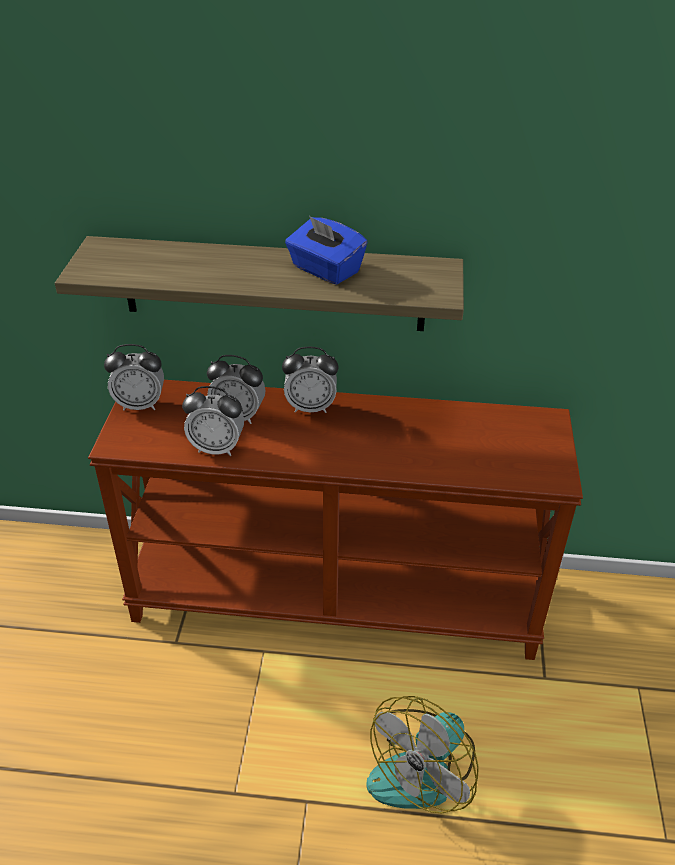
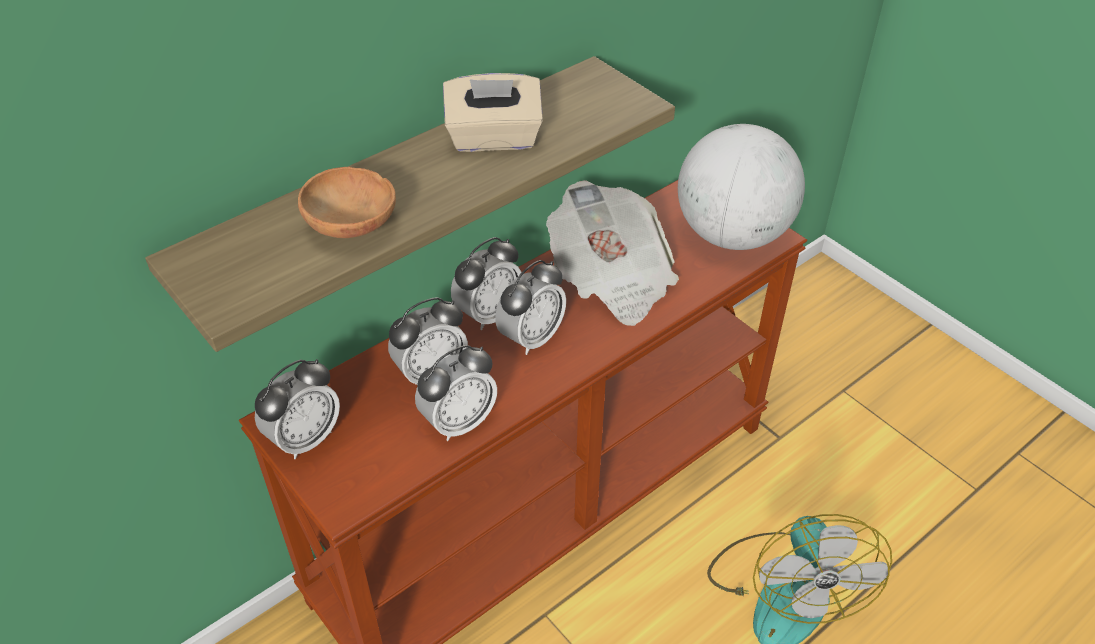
camera: 45 degrees left, 5 degrees up
blue tissue box [285,216,368,285] -> beige tissue box [443,73,543,152]
none -> brown bowl [298,167,396,238]
none -> alarm clock [495,260,566,355]
none -> newspaper [546,180,679,326]
none -> globe [678,124,805,250]

